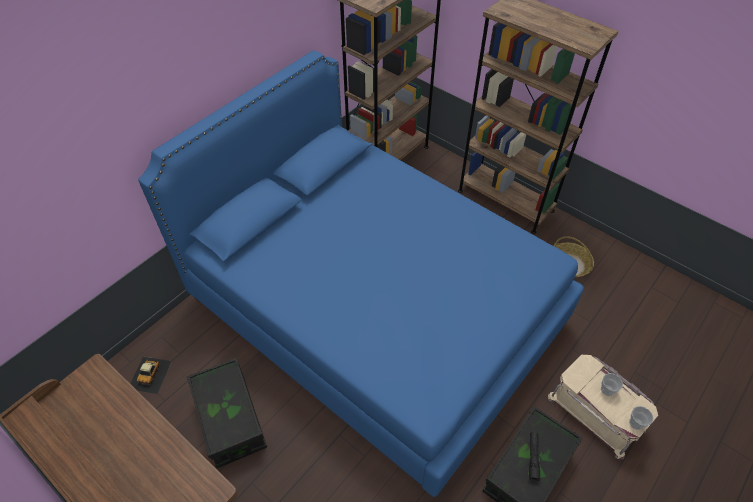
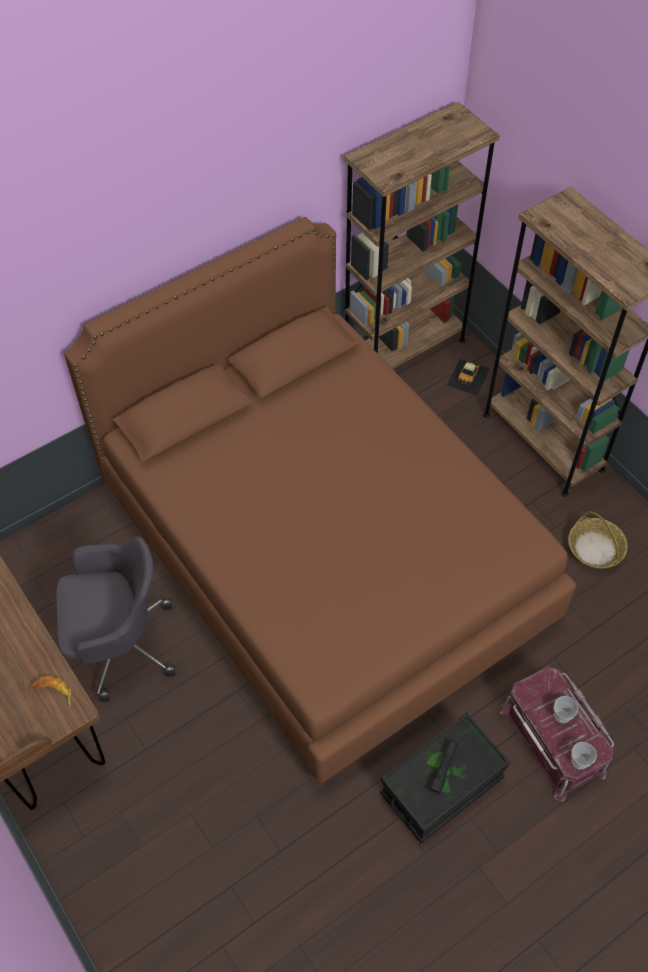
camera: 15 degrees right, 5 degrees up
toy car [130,356,172,394] -> toy car moved to [447,358,490,396]
blue bed [138,50,584,497] -> brown bed [64,217,576,784]
black storage box [187,358,267,468] -> grey office chair [56,536,176,702]
beige storage box [548,355,658,459] -> red storage box [499,667,614,801]
none -> banana [30,676,71,707]

